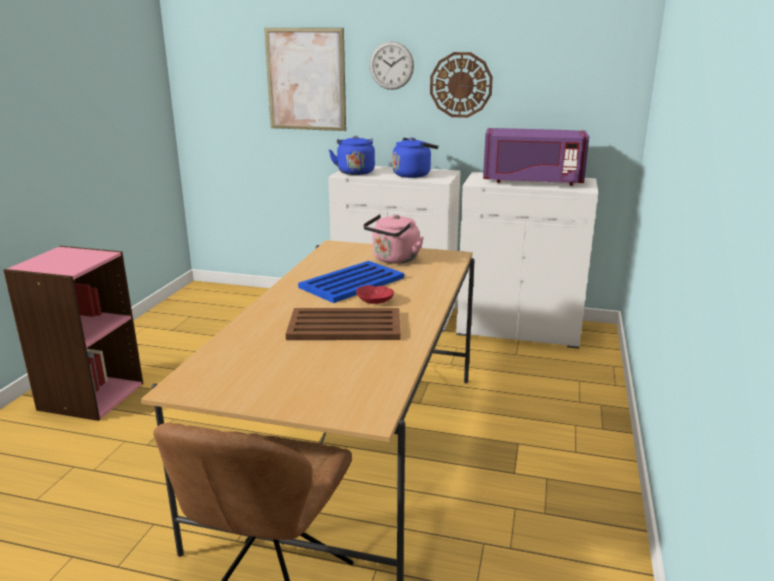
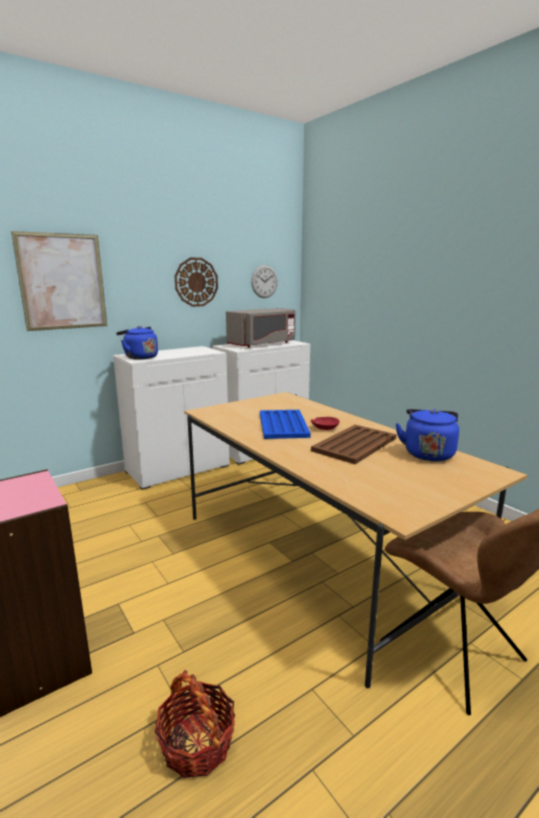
camera: 50 degrees left, 5 degrees down
pink kettle [363,214,424,264] -> none
wall clock [369,41,414,90] -> wall clock moved to [251,265,278,298]
blue kettle [393,138,439,178] -> blue kettle moved to [395,409,459,461]
purple microwave [483,128,589,186] -> grey microwave [226,308,296,348]
none -> basket [155,670,235,778]

